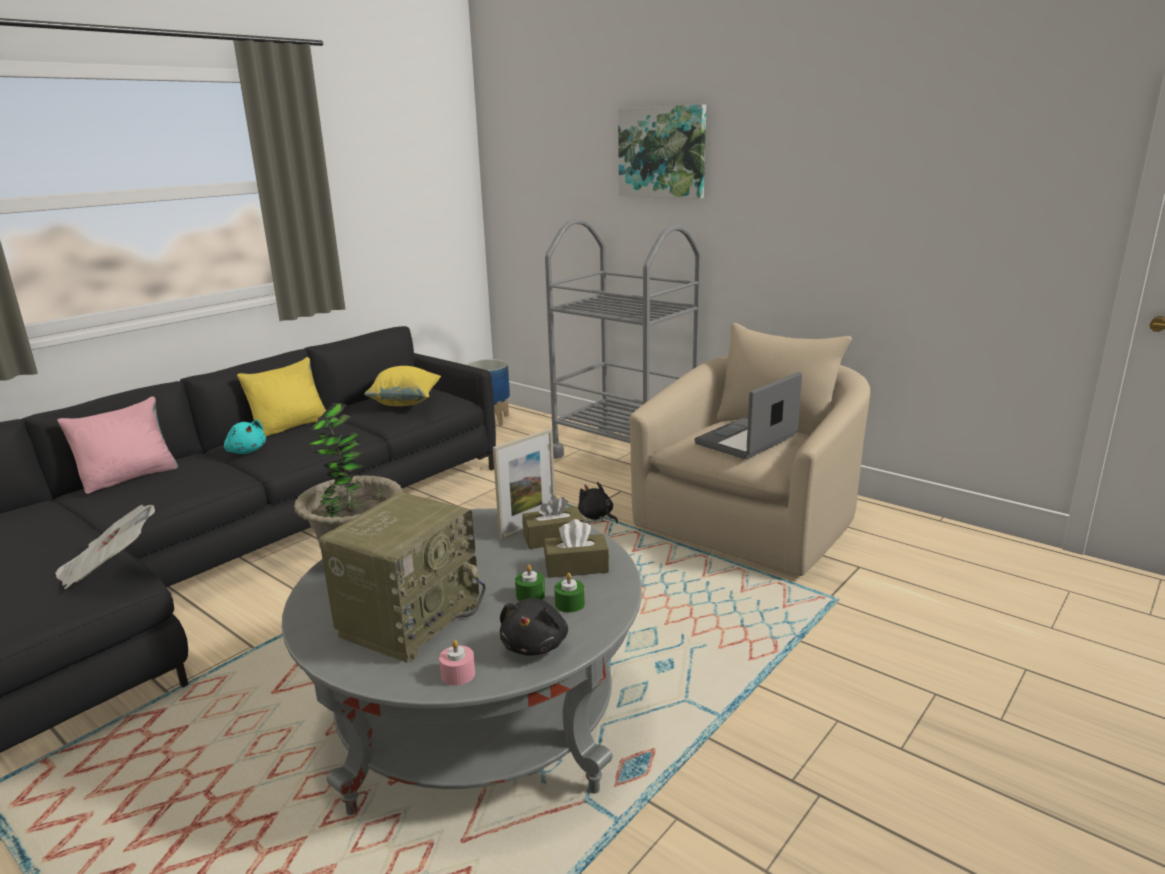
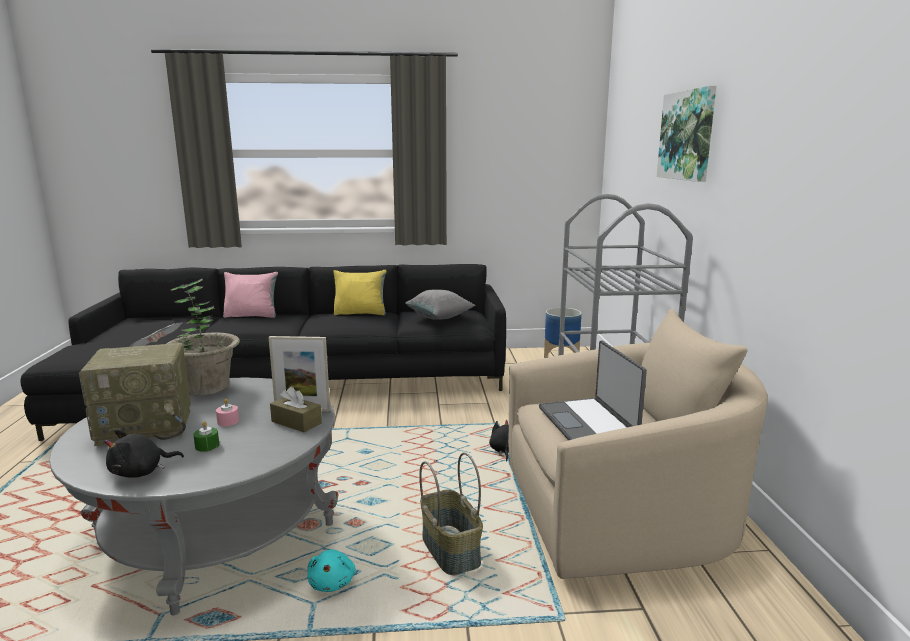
camera: 45 degrees right, 5 degrees down
turquoise plush toy [224,419,266,454] -> turquoise plush toy moved to [307,549,356,592]
yellow pillow [364,366,441,406] -> grey pillow [405,289,475,320]
pink candle [439,640,475,685] -> pink candle moved to [216,399,239,426]
brown tissue box [544,519,609,578] -> none
green candle [554,573,585,613] -> none
laptop [695,372,802,459] -> laptop turned 105 degrees counterclockwise [539,340,647,440]
none -> basket [419,452,483,575]

